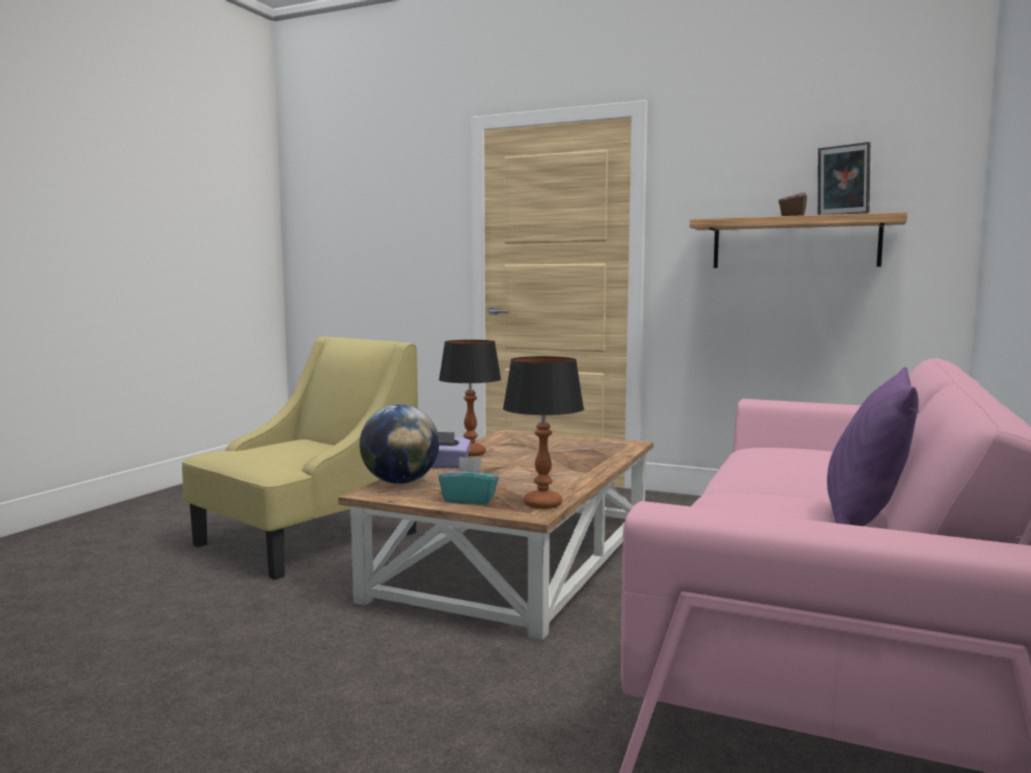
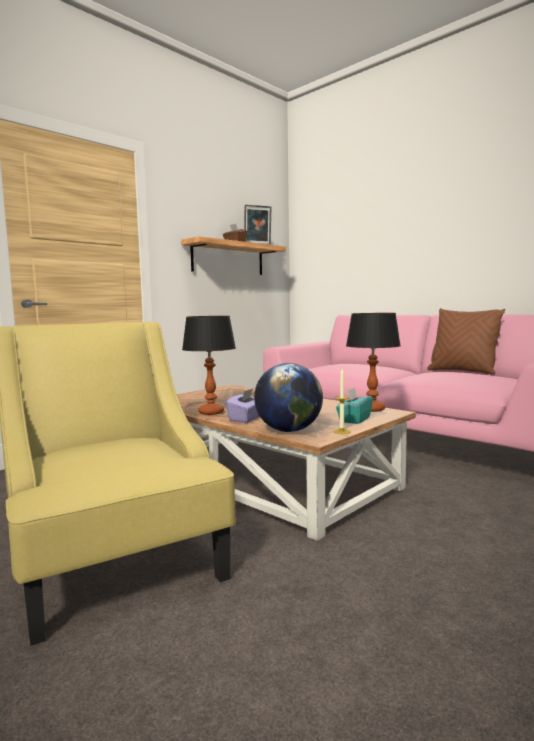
camera: 70 degrees left, 0 degrees up
purple pillow [827,367,919,526] -> brown pillow [427,308,505,374]
none -> candle [333,369,350,434]

